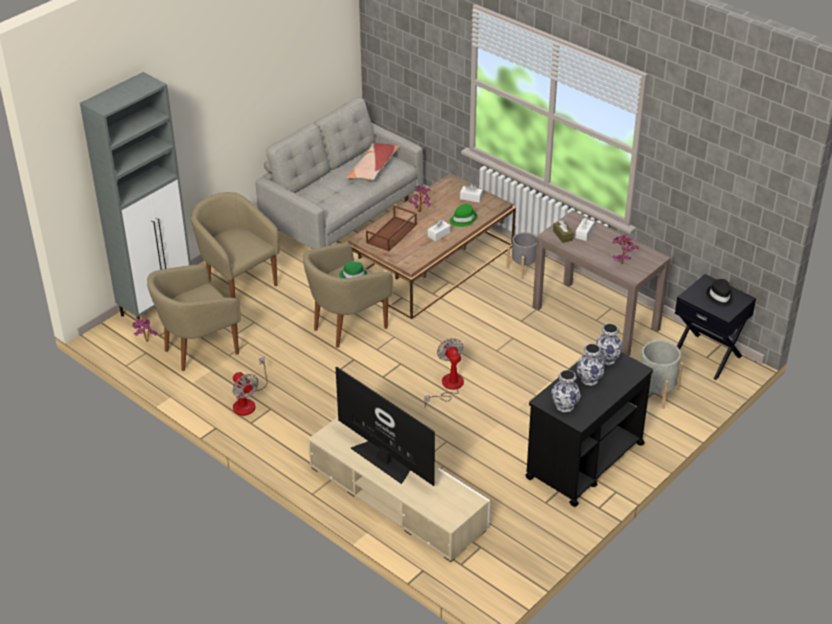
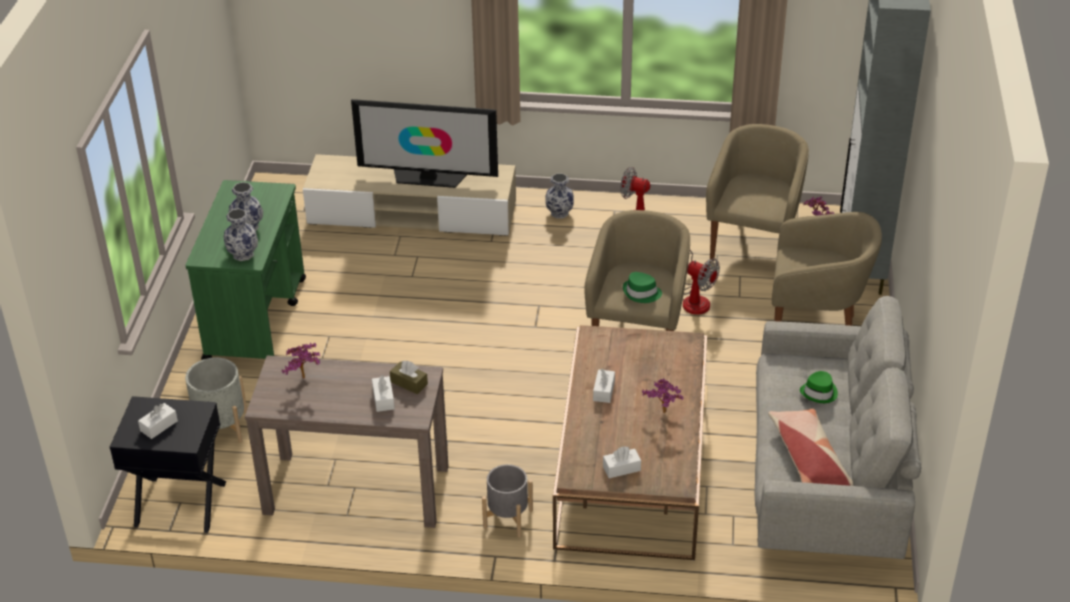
camera: 145 degrees right, 0 degrees up
brown tray [366,205,417,252] -> none
fan [424,338,464,406] -> fan moved to [683,250,720,315]
green hat [450,204,477,227] -> green hat moved to [800,371,838,403]
black cart [525,352,653,507] -> green cart [185,180,306,360]
vase [551,370,581,412] -> vase moved to [545,173,574,218]
black hat [707,279,734,307] -> white tissue box [138,403,178,439]

